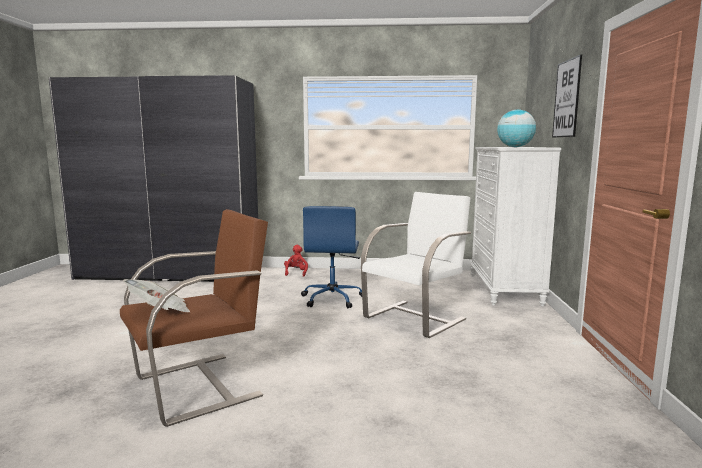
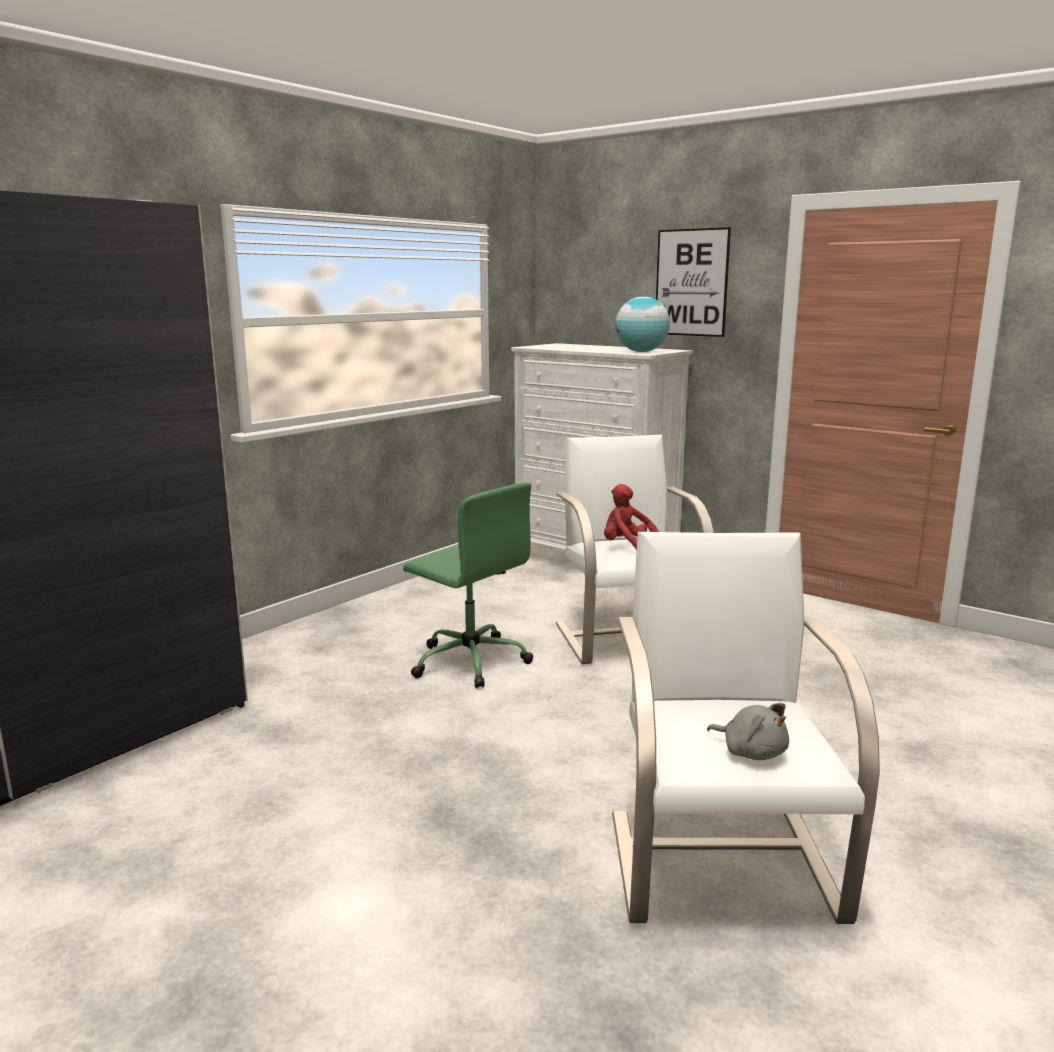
camera: 55 degrees left, 5 degrees up
brown armchair [120,209,268,427] -> white armchair [612,532,880,924]
newspaper [123,279,190,312] -> grey plush toy [707,703,789,760]
red plush toy [284,245,308,277] -> red plush toy moved to [604,484,659,550]
blue office chair [301,206,362,308] -> green office chair [403,483,533,689]

